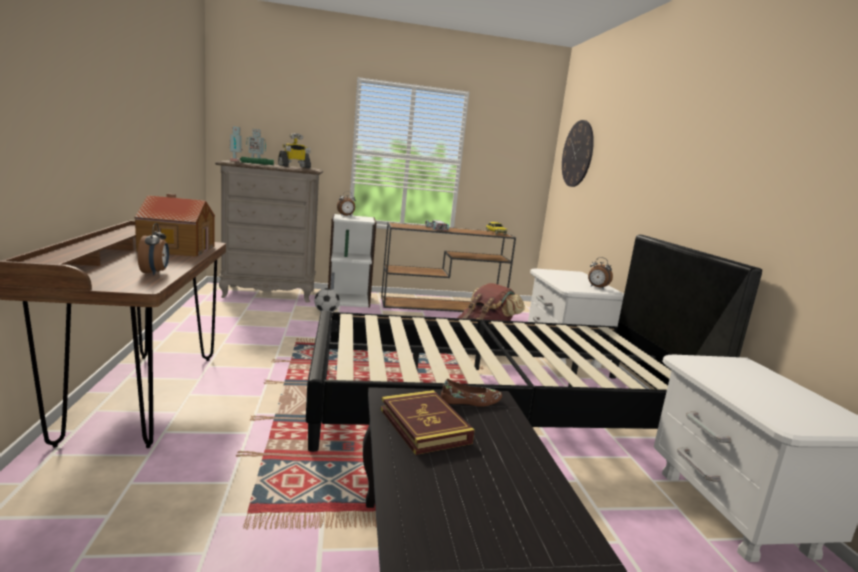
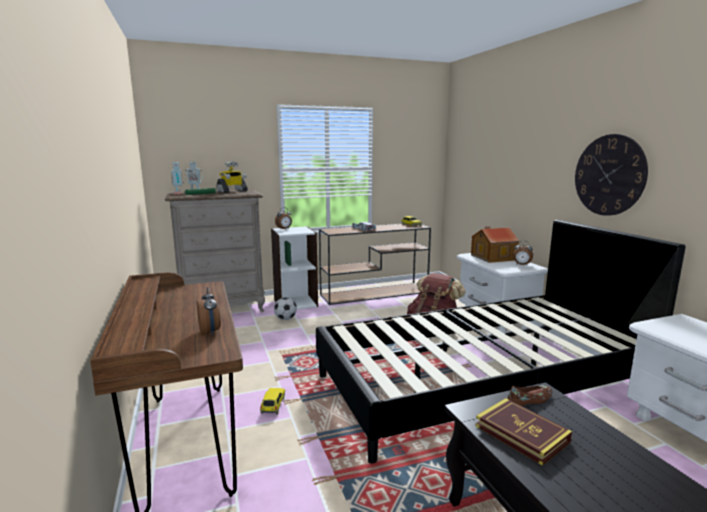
camera: 10 degrees left, 0 degrees up
toy house [134,194,215,257] -> toy house moved to [471,226,519,263]
wall clock [562,120,594,187] -> wall clock moved to [575,134,648,216]
none -> toy car [260,388,285,414]

